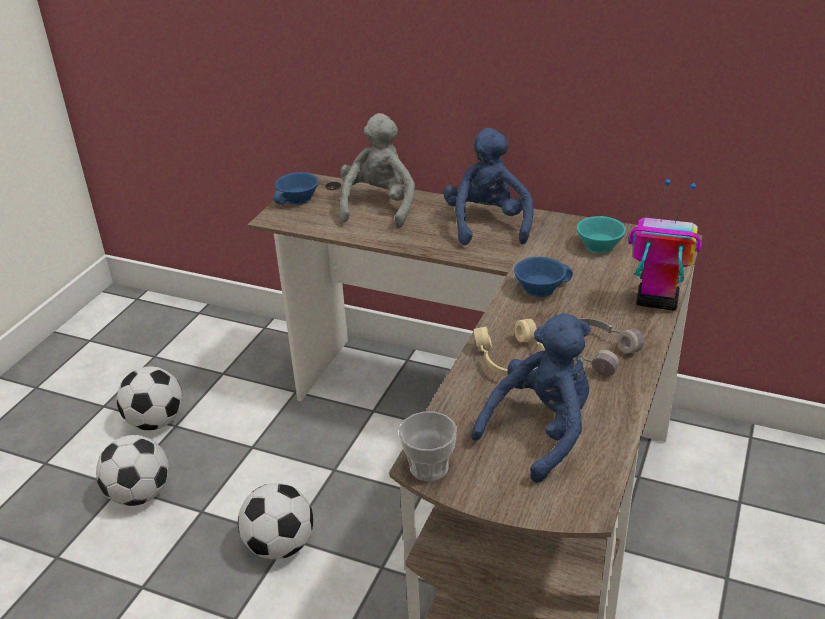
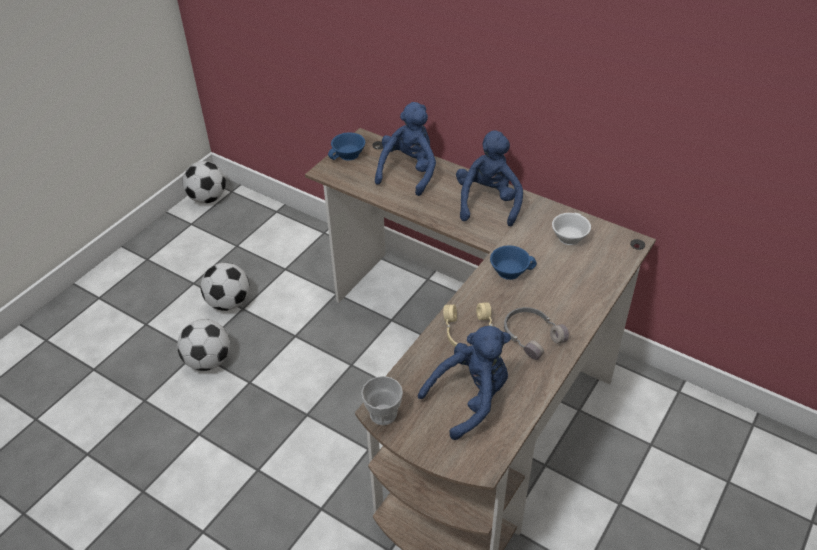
camera: 10 degrees right, 10 degrees up
football [238,483,313,559] -> football moved to [182,161,226,204]
grey plush toy [340,113,415,228] -> blue plush toy [375,102,436,196]
turquoise cup [577,216,626,253] -> white cup [552,213,591,245]
toy robot [628,179,702,311] -> none

